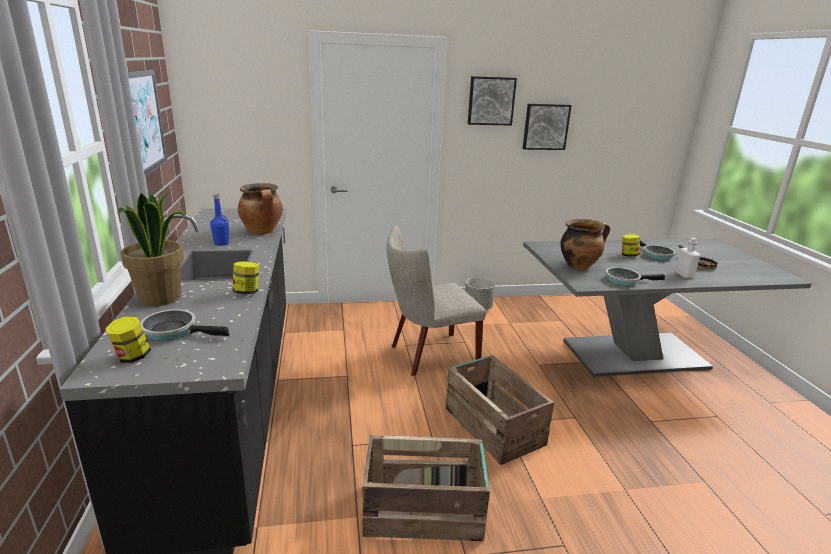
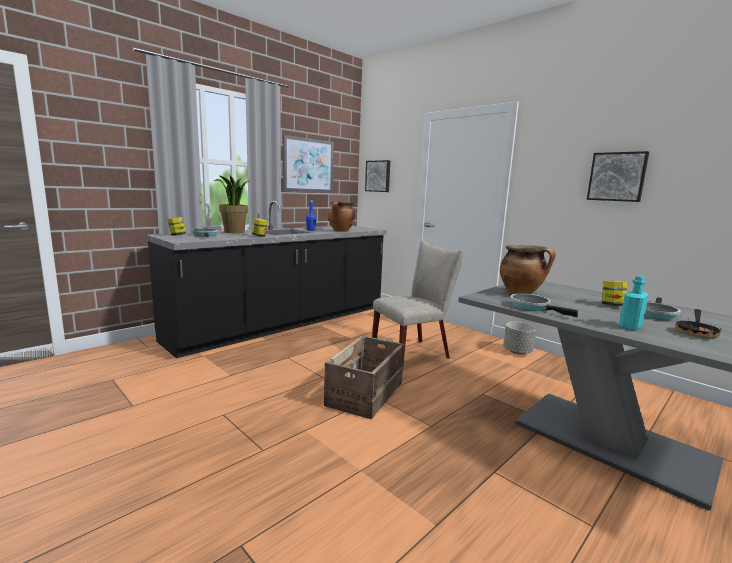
camera: 55 degrees right, 10 degrees down
crate [362,435,490,541] -> none
beige chair [387,225,486,376] -> beige chair turned 120 degrees clockwise [372,241,463,365]
picture [468,76,517,126] -> picture moved to [365,160,390,192]
white bottle [675,238,700,278] -> turquoise bottle [619,275,649,331]

